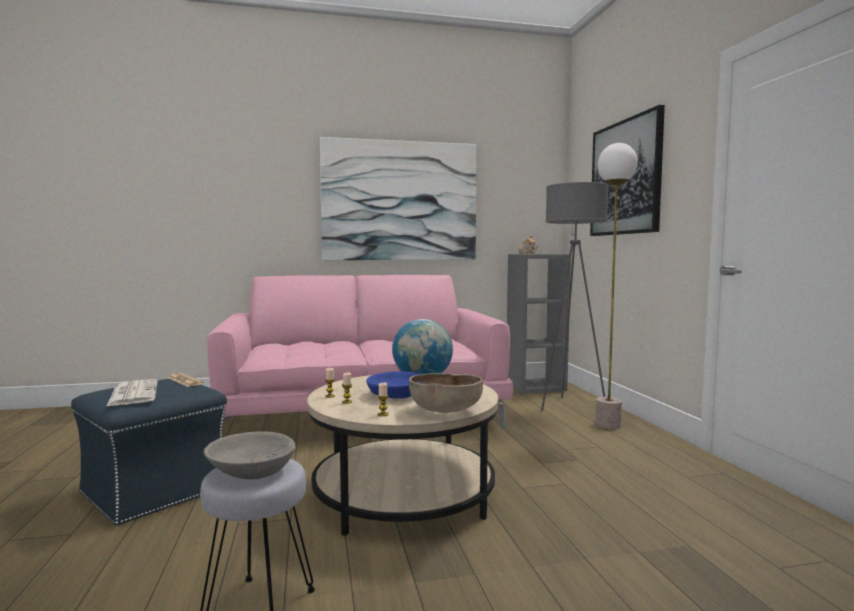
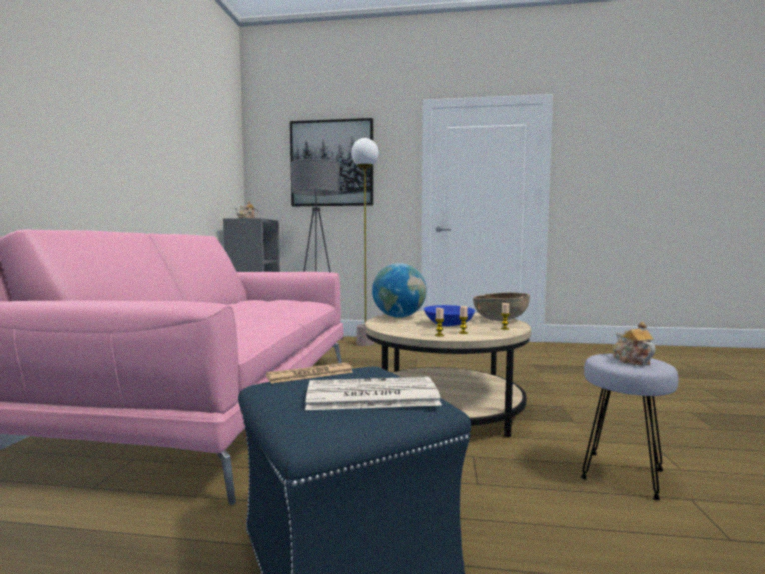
camera: 70 degrees left, 0 degrees up
grey bowl [204,431,296,479] -> teapot [613,322,656,366]
picture [320,137,477,260] -> none

